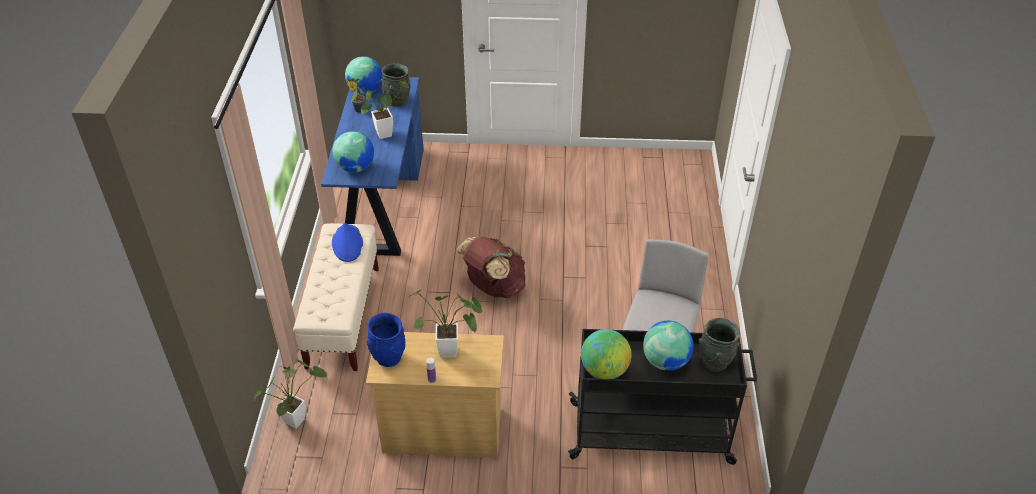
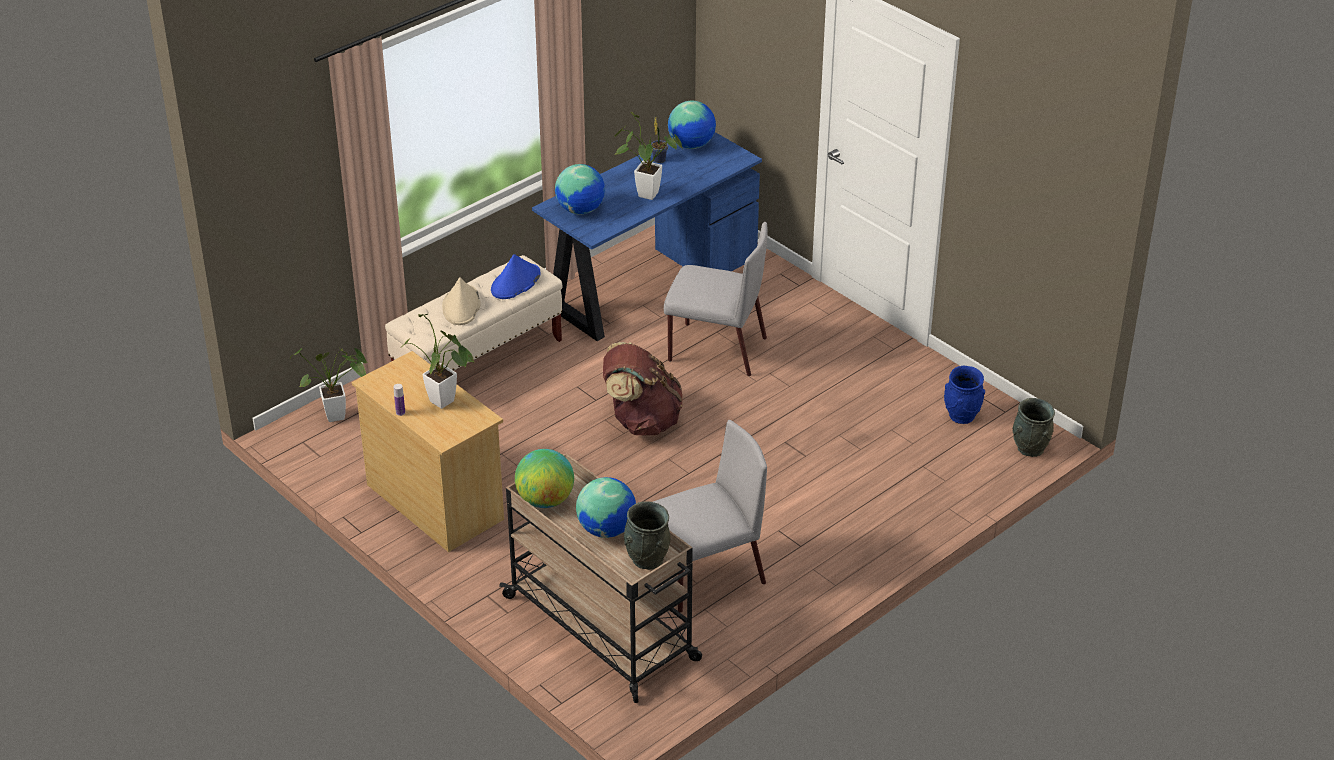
camera: 45 degrees right, 5 degrees down
blue vase [367,313,405,367] -> blue vase moved to [944,366,985,424]
grey vase [381,63,411,107] -> grey vase moved to [1013,398,1055,457]
black cart [568,329,757,465] -> beige cart [499,453,702,703]
none -> beige hat [442,278,481,325]
none -> grey chair [664,222,767,376]

